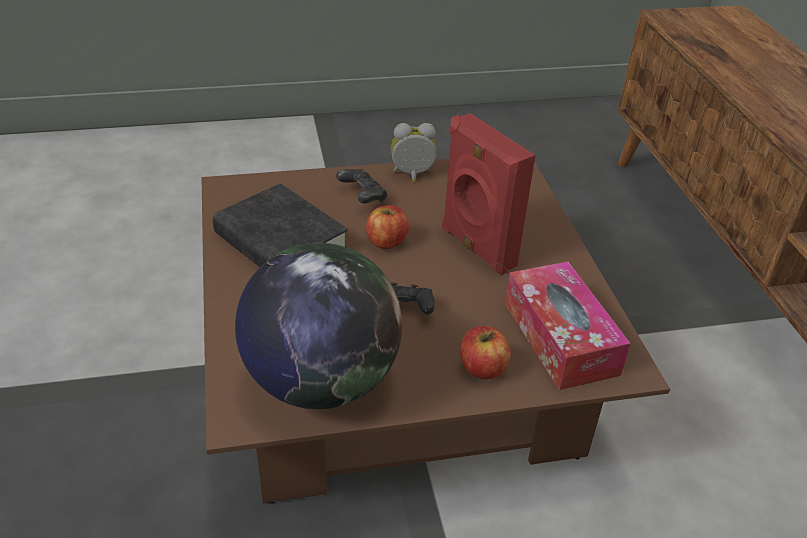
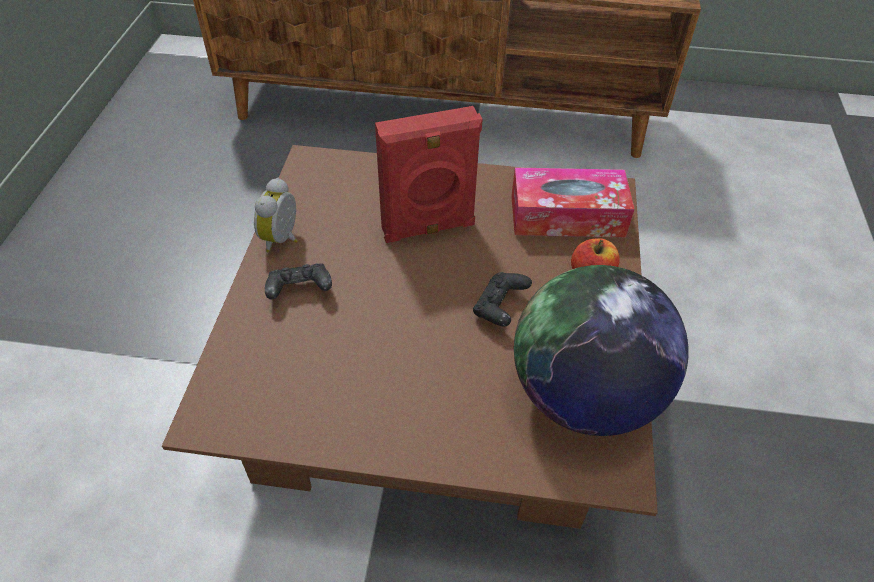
camera: 70 degrees left, 10 degrees up
black book [213,183,348,267] -> none
apple [366,205,409,249] -> none

